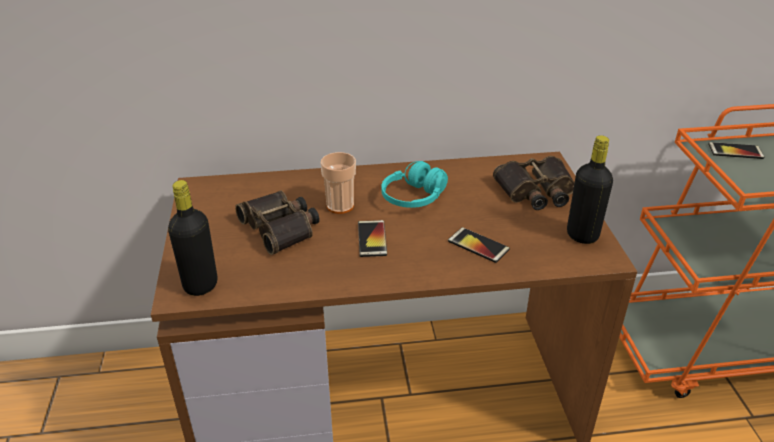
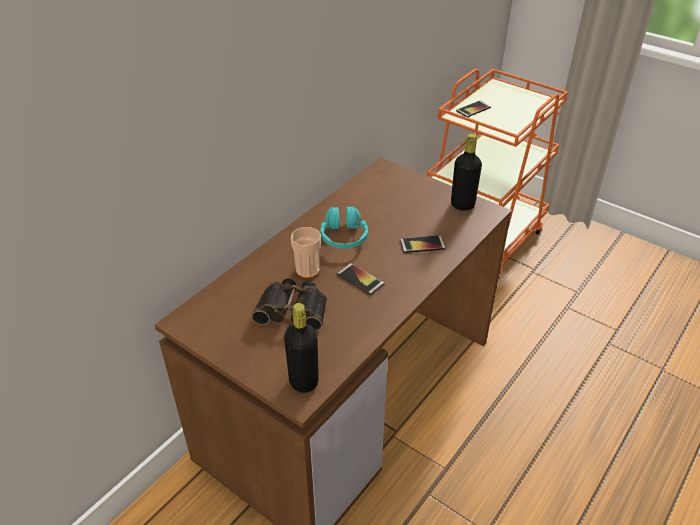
camera: 45 degrees left, 5 degrees up
binoculars [493,156,575,210] -> none

